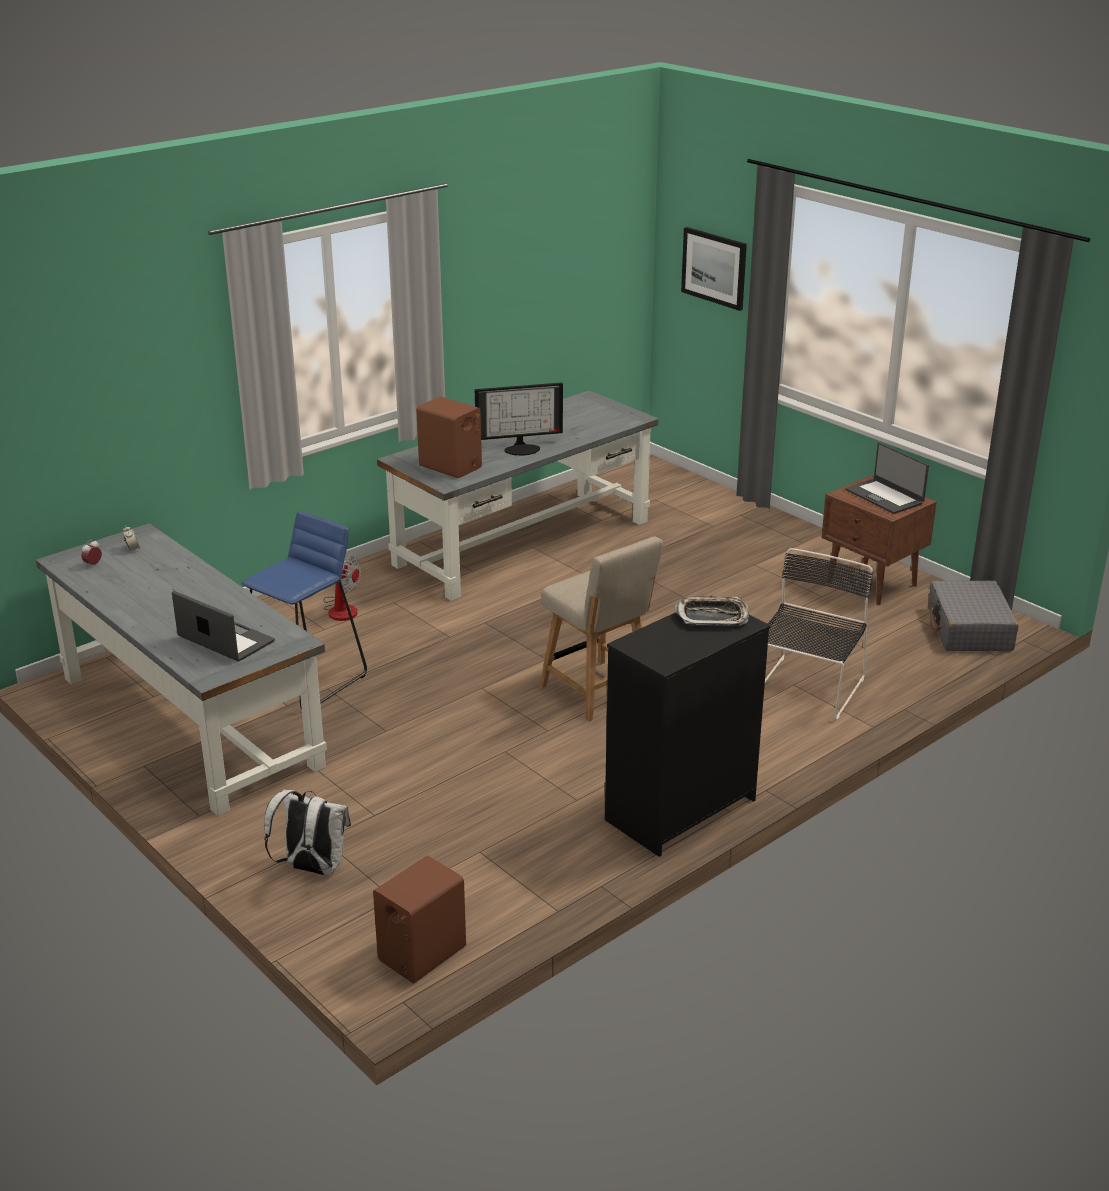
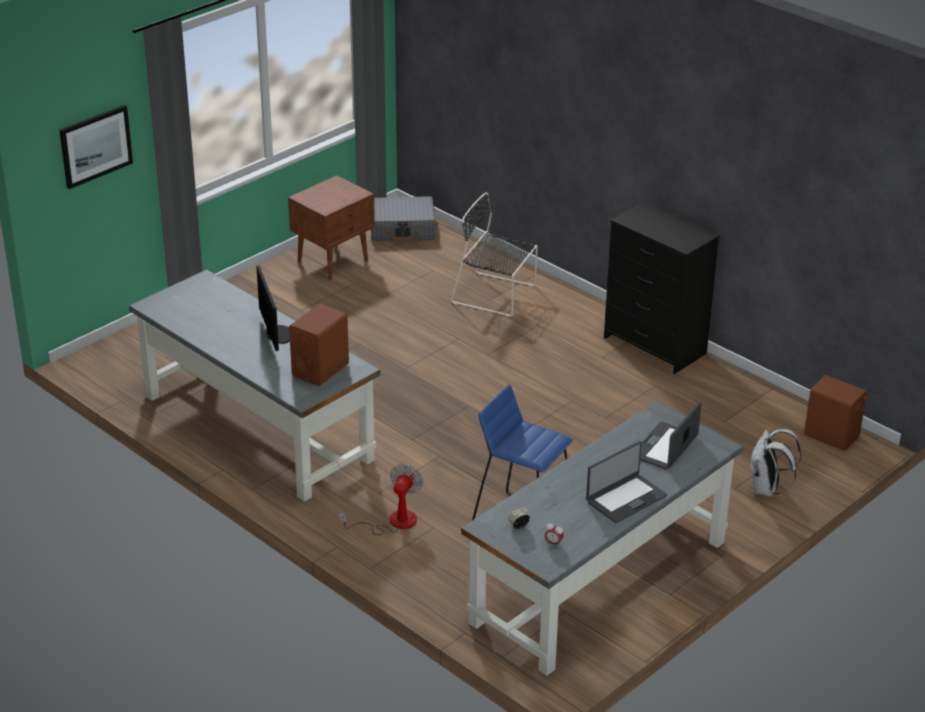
camera: 95 degrees left, 5 degrees up
beige chair [539,536,663,721] -> none
tray [675,596,749,626] -> none
laptop [846,443,929,514] -> laptop moved to [586,441,667,523]

